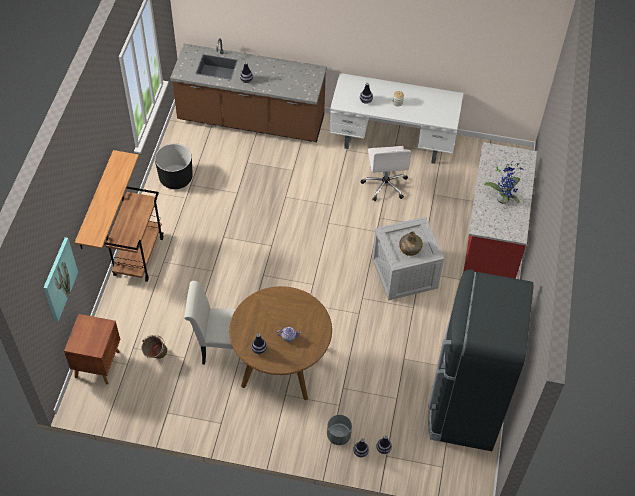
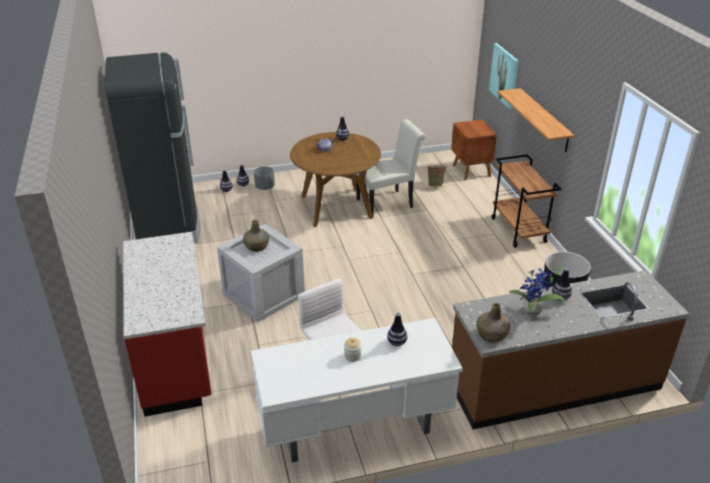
camera: 155 degrees right, 20 degrees down
potted plant [484,163,524,204] -> potted plant moved to [509,267,565,316]
none -> green bottle [477,303,510,342]

